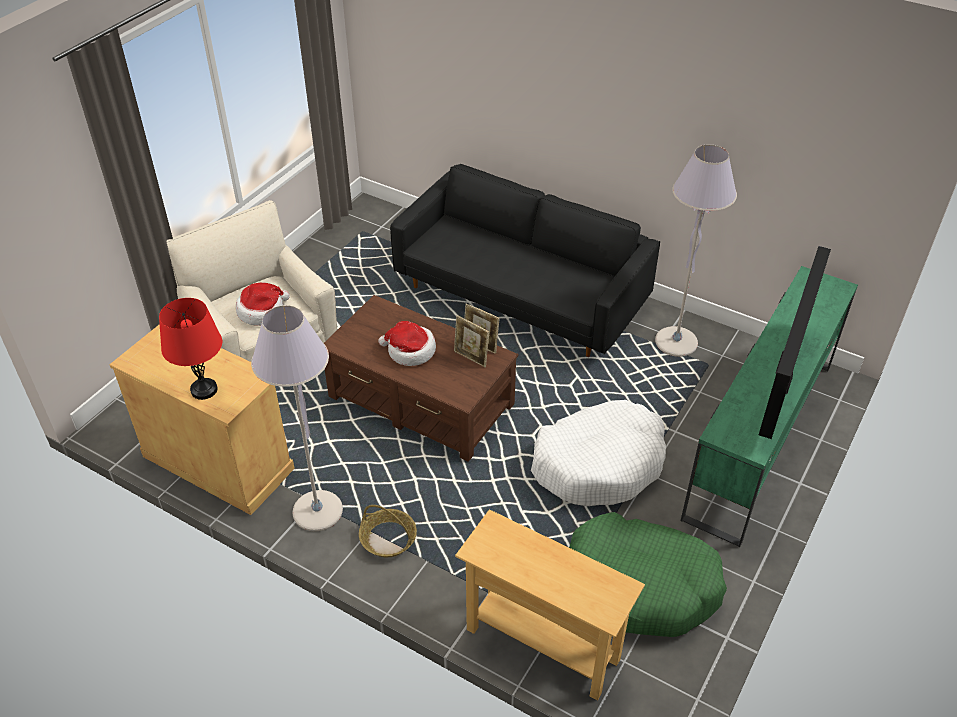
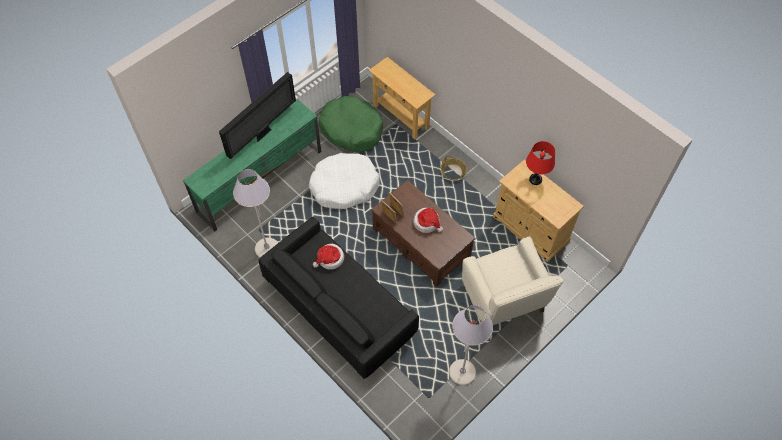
camera: 165 degrees left, 15 degrees up
hat [236,283,290,326] -> hat moved to [313,244,344,270]
grey floor lamp [251,305,343,531] -> grey floor lamp moved to [449,305,493,385]

